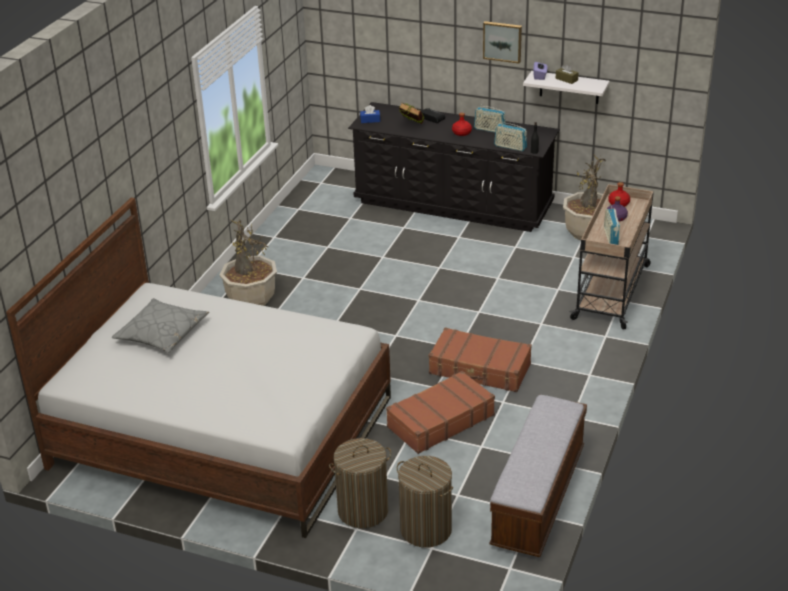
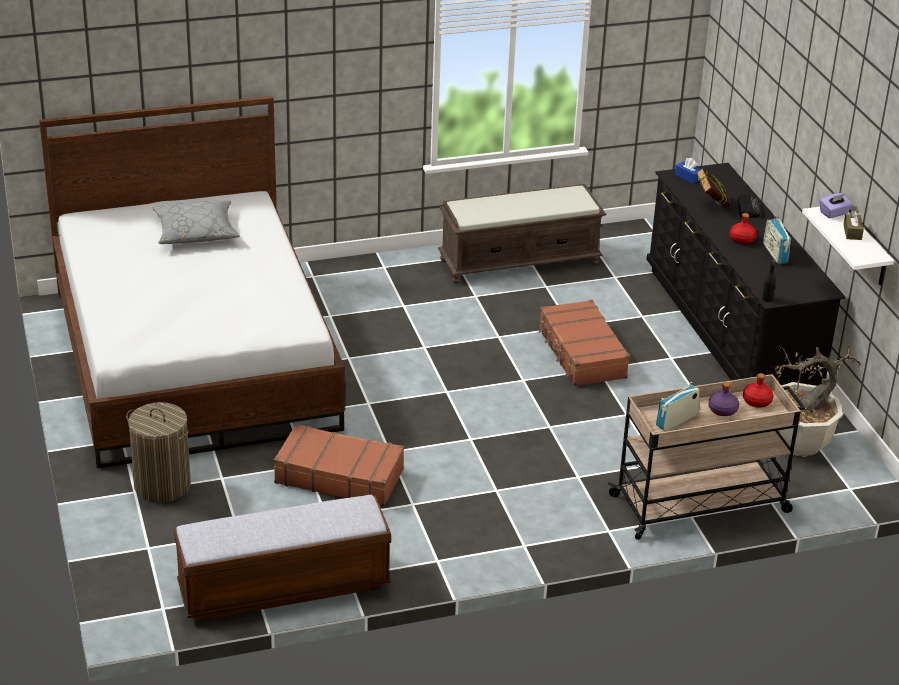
camera: 50 degrees right, 0 degrees up
potted plant [220,219,277,306] -> none
laundry basket [397,456,453,548] -> none
brown suitcase [429,327,532,392] -> brown suitcase moved to [538,300,630,386]
picture [483,21,522,63] -> none
radio [494,123,527,151] -> none
none -> brown bench [438,184,607,284]

